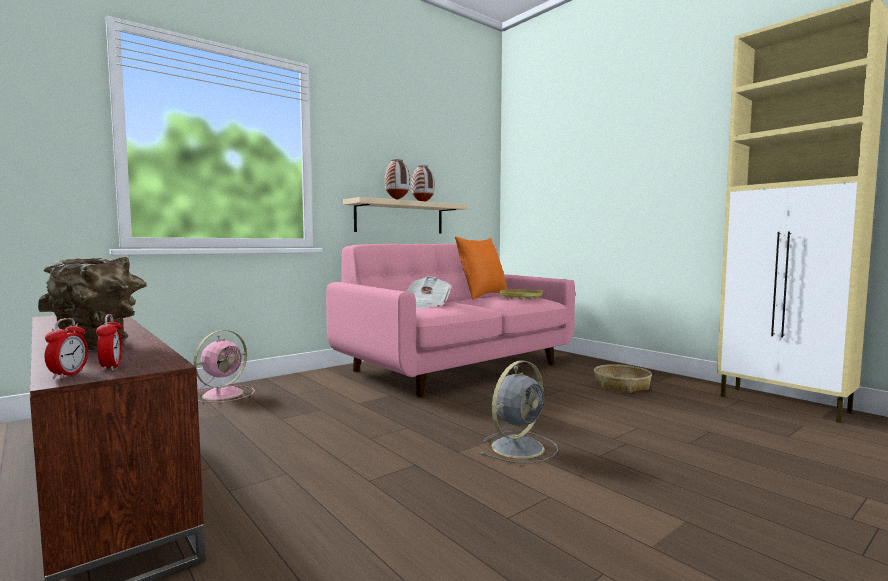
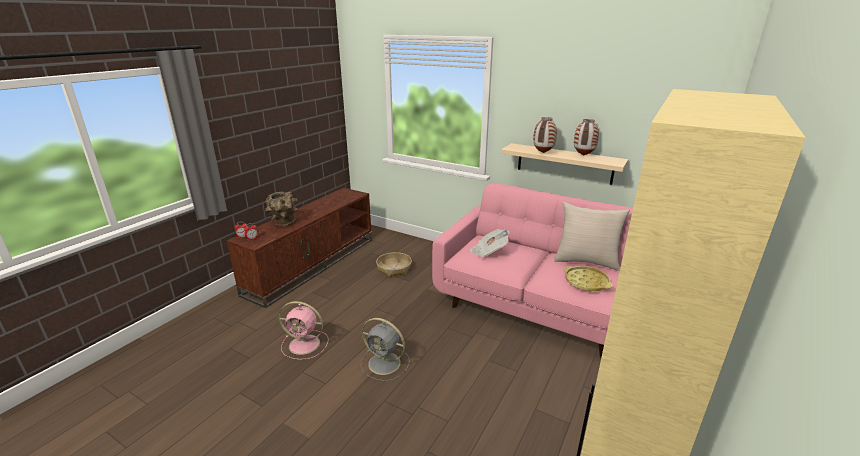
camera: 70 degrees right, 20 degrees up
pink fan [194,330,255,403] -> pink fan moved to [279,301,328,360]
orange pillow [455,237,507,299] -> beige pillow [554,202,630,271]
basket [594,364,652,393] -> basket moved to [376,252,412,277]

